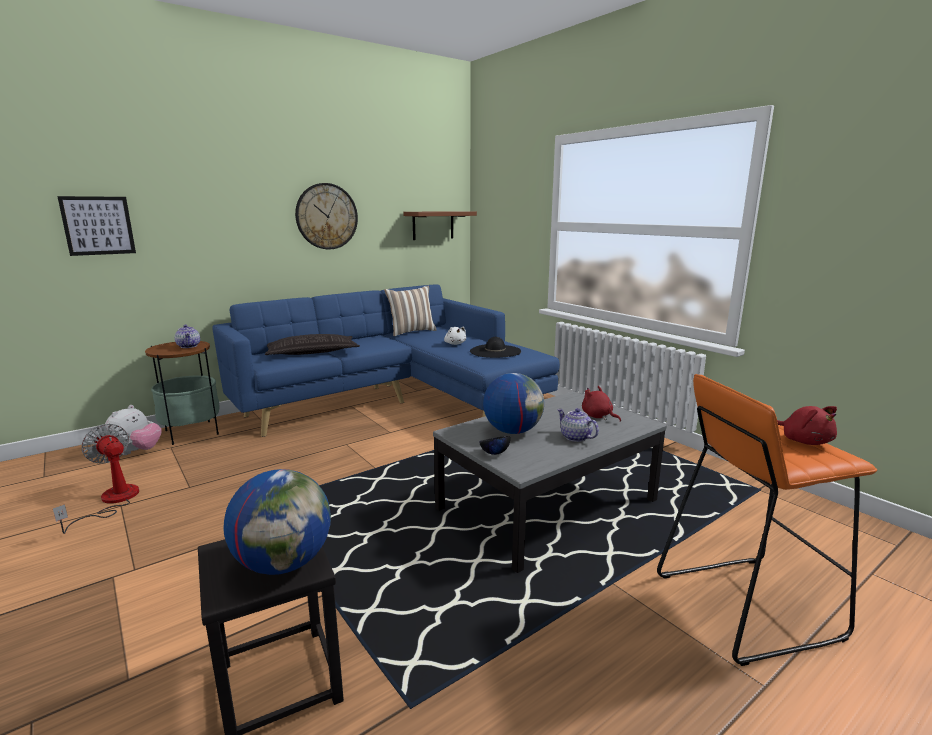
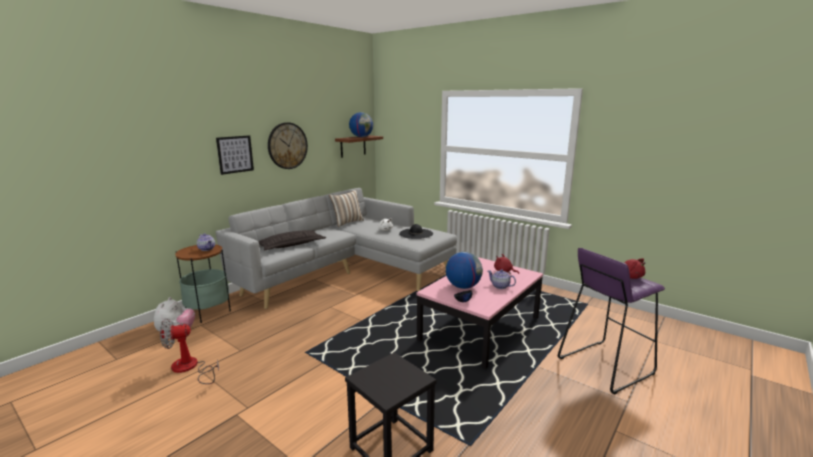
camera: 15 degrees left, 0 degrees up
fan [53,424,139,534] -> fan turned 45 degrees counterclockwise [160,318,219,384]
picture [57,196,136,256] -> picture moved to [216,135,254,175]
blue sofa [212,285,560,437] -> grey sofa [215,188,457,309]
globe [223,469,331,575] -> globe moved to [349,112,373,137]
grey coffee table [433,391,666,573] -> pink coffee table [417,258,543,369]
orange stool [657,374,877,666] -> purple stool [558,248,665,394]

